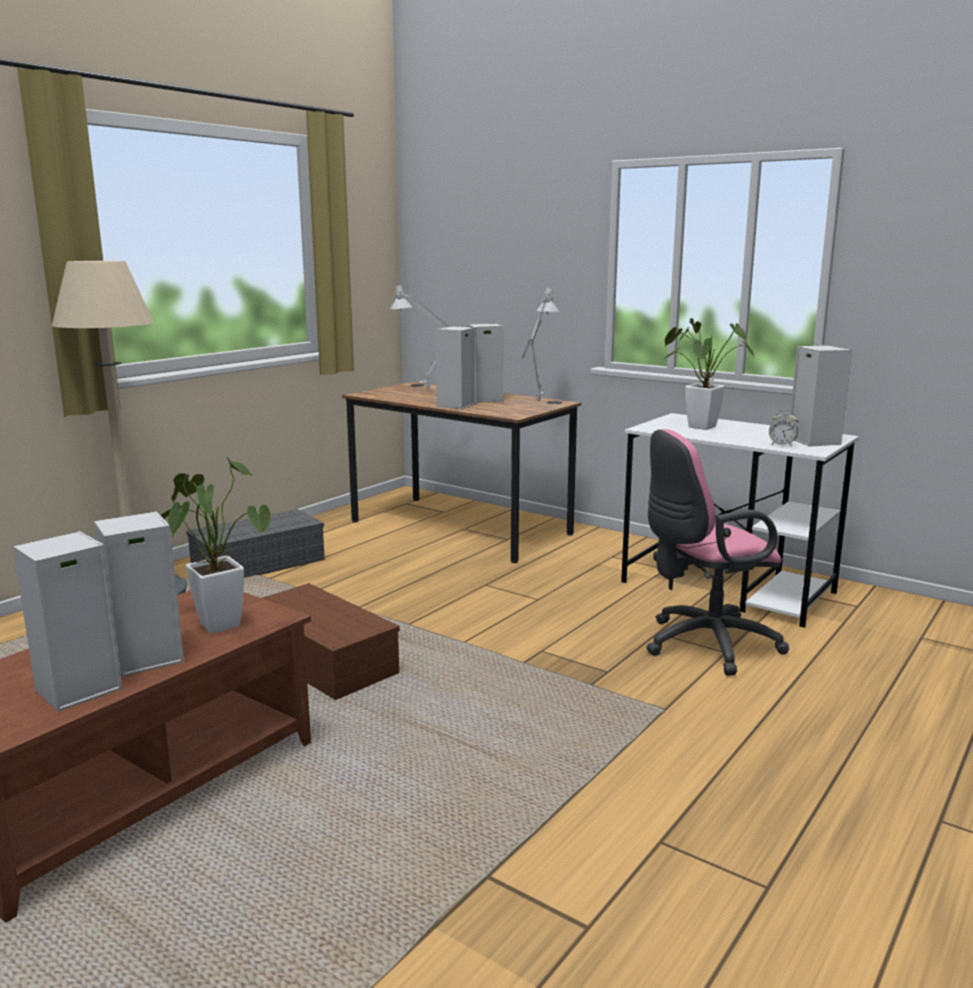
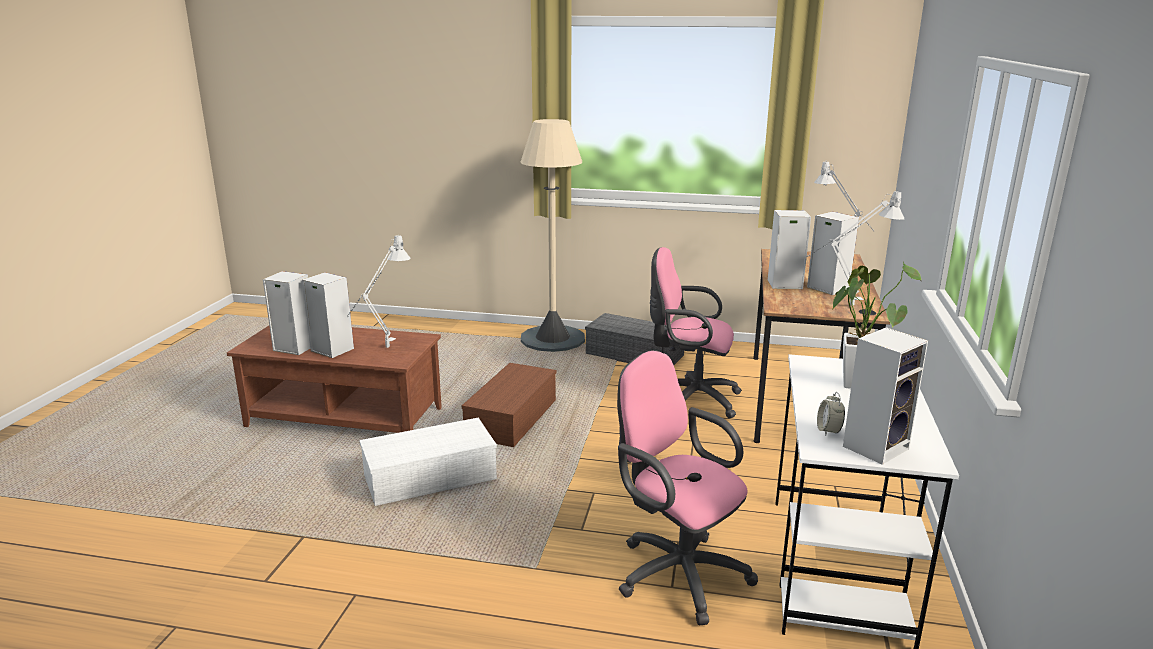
camera: 65 degrees right, 5 degrees up
potted plant [160,457,271,633] -> grey table lamp [347,235,411,348]
none -> white storage box [359,418,497,506]
none -> pink office chair [650,247,742,419]

